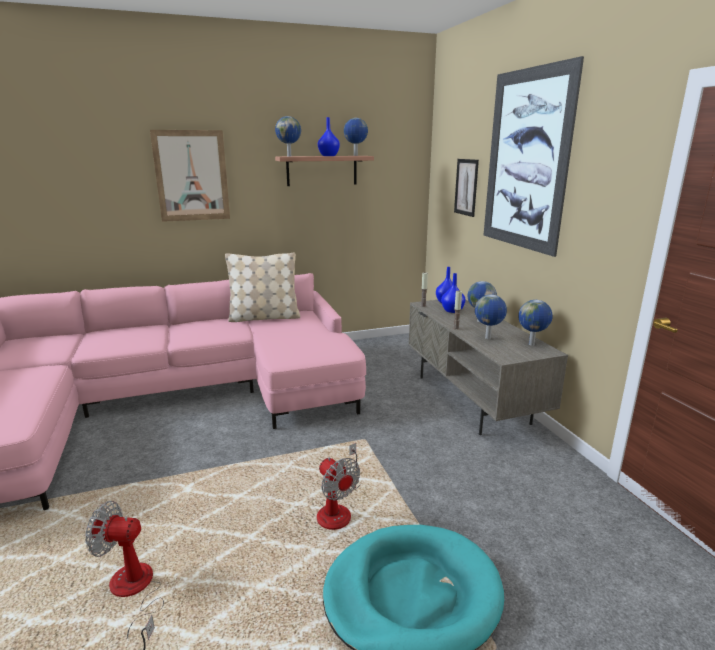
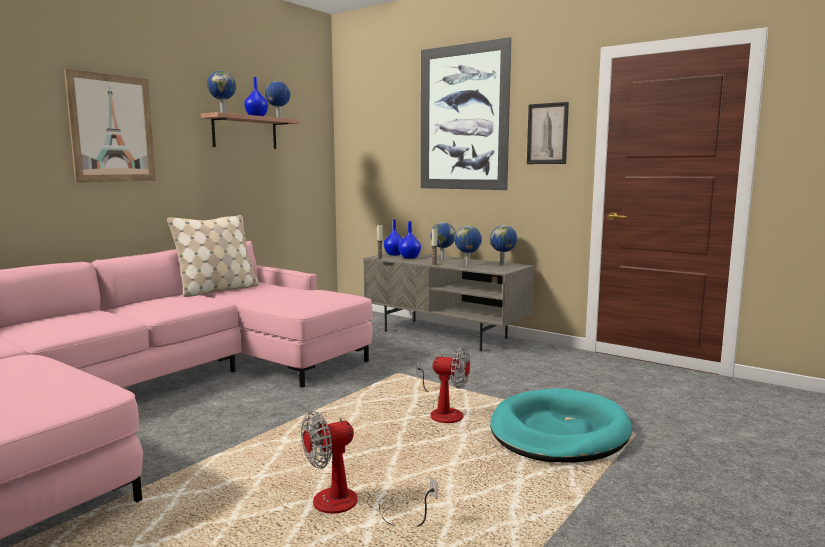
camera: 35 degrees left, 10 degrees down
picture [454,159,479,217] -> picture moved to [527,102,569,164]

